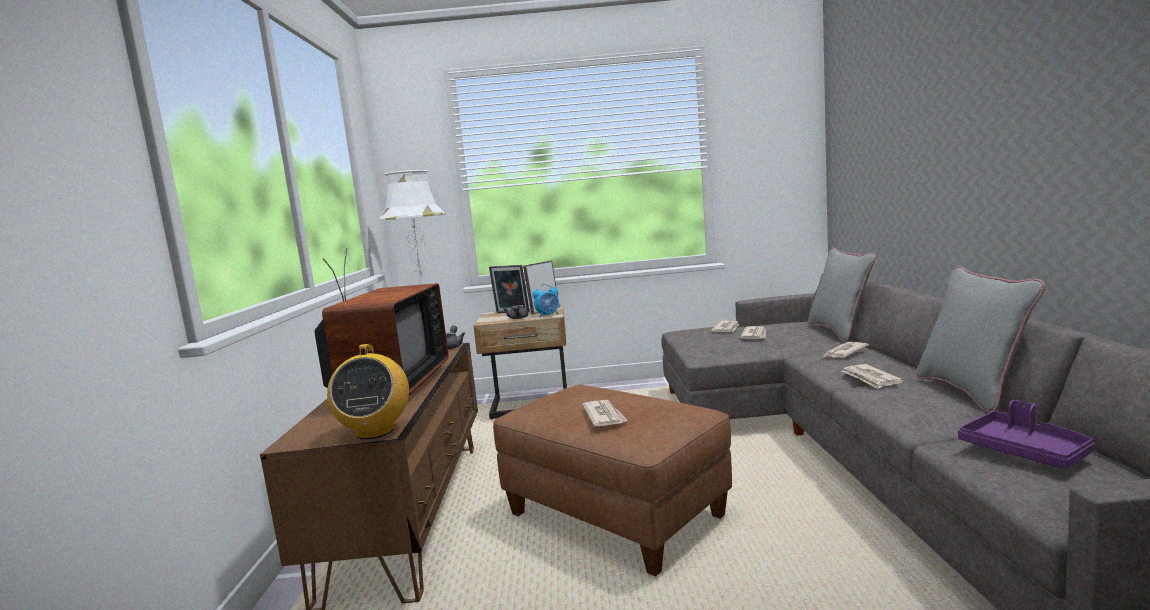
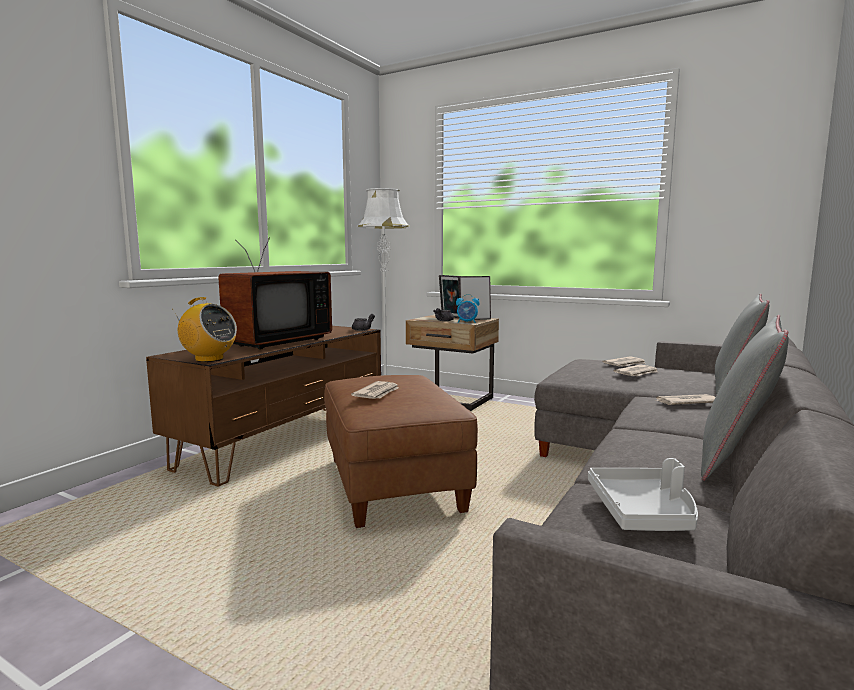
camera: 30 degrees right, 0 degrees up
radio [327,344,409,439] -> radio turned 90 degrees counterclockwise [172,297,237,362]
newspaper [841,364,903,389] -> none
purple tray [958,400,1095,469] -> grey tray [588,458,698,531]

